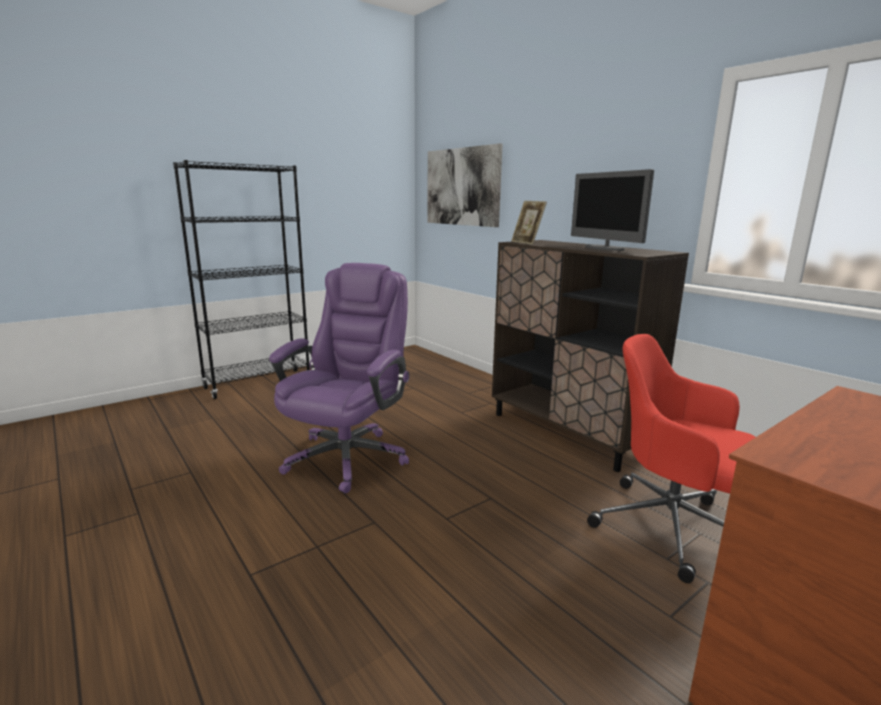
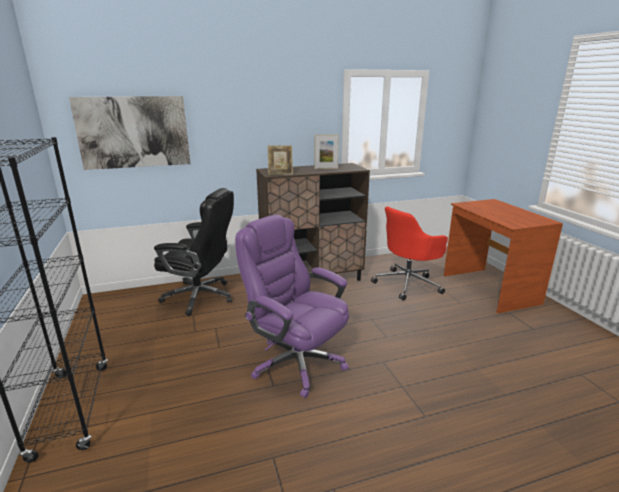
camera: 70 degrees left, 5 degrees up
monitor [571,169,654,251] -> picture frame [314,134,339,169]
none -> black office chair [154,188,234,316]

